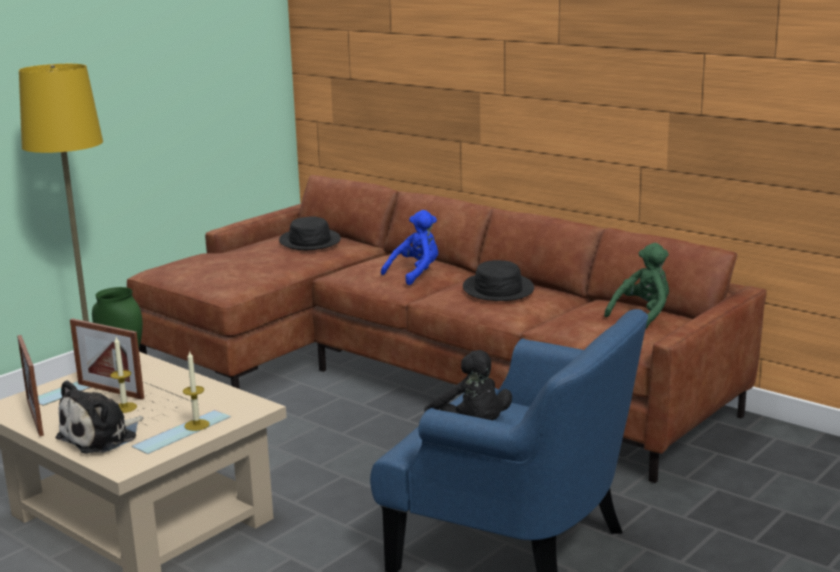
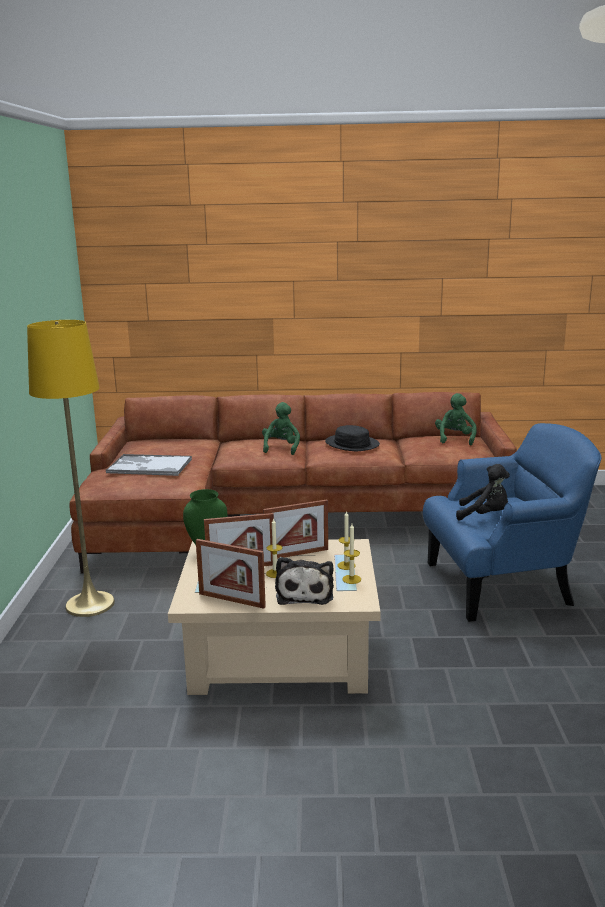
camera: 40 degrees left, 0 degrees up
black hat [279,216,341,250] -> none
blue plush toy [381,210,438,285] -> green plush toy [262,402,300,455]
none -> tray [105,454,192,476]
none -> picture frame [263,499,328,559]
none -> candle [342,524,361,584]

